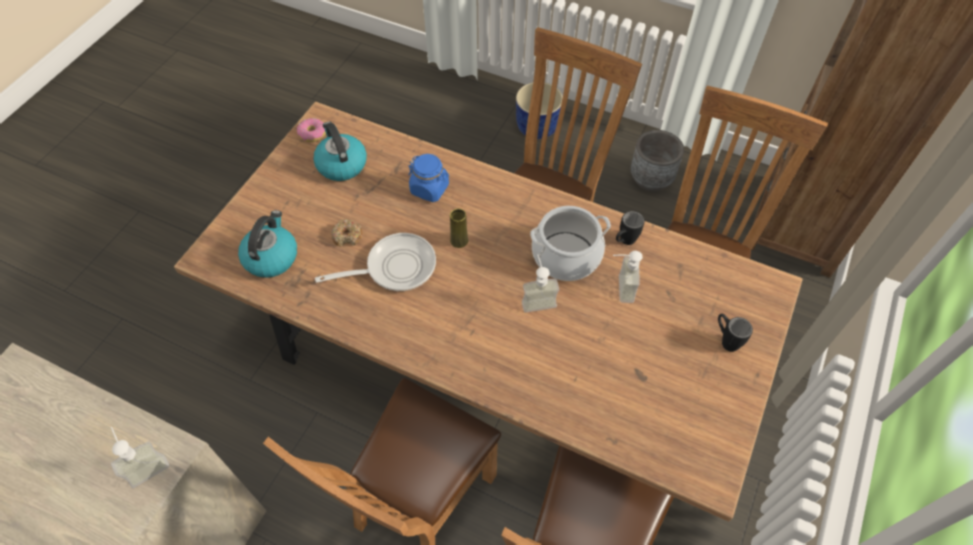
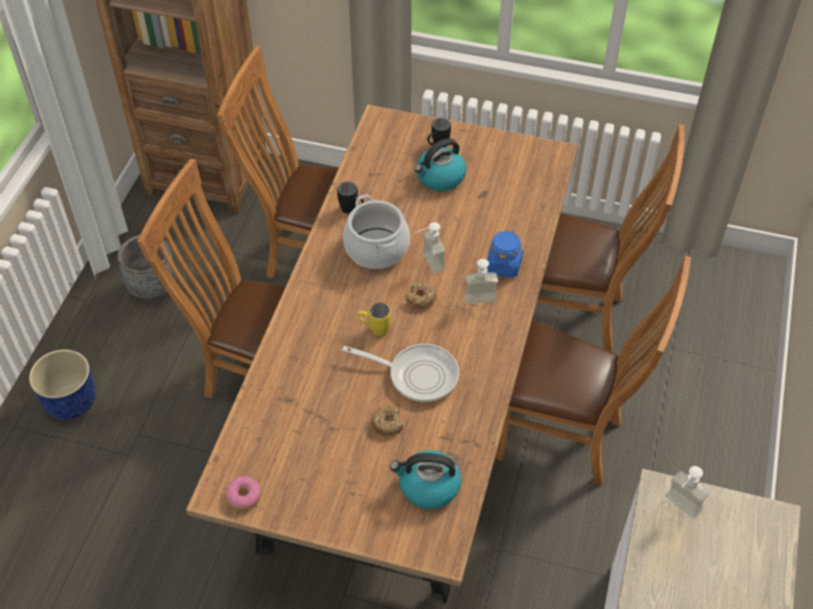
camera: 100 degrees left, 5 degrees down
kettle [313,122,367,181] -> kettle moved to [414,138,466,191]
frying pan [315,233,436,291] -> frying pan turned 135 degrees clockwise [342,344,459,402]
blue jar [408,154,449,202] -> blue jar moved to [487,230,523,278]
yellow vase [450,209,468,248] -> yellow mug [358,302,391,336]
soap dispenser [613,251,643,303] -> soap dispenser moved to [464,259,498,304]
none -> donut [406,282,437,309]

